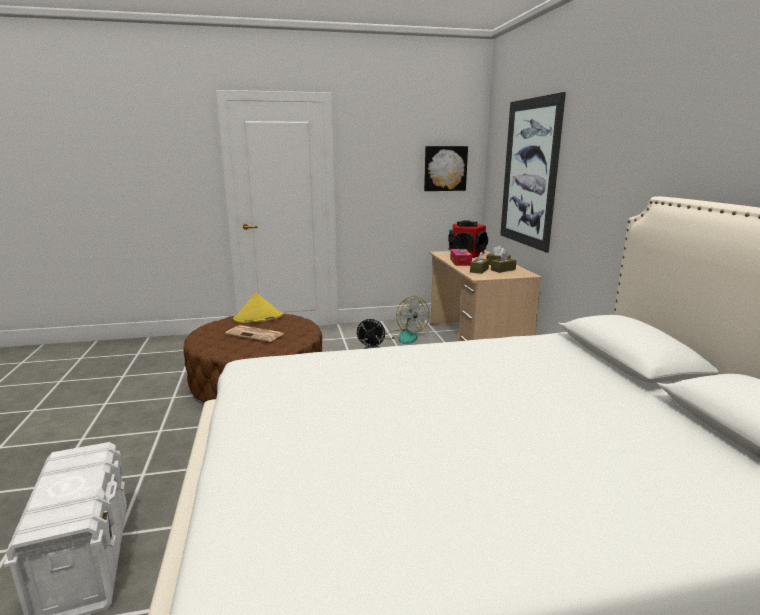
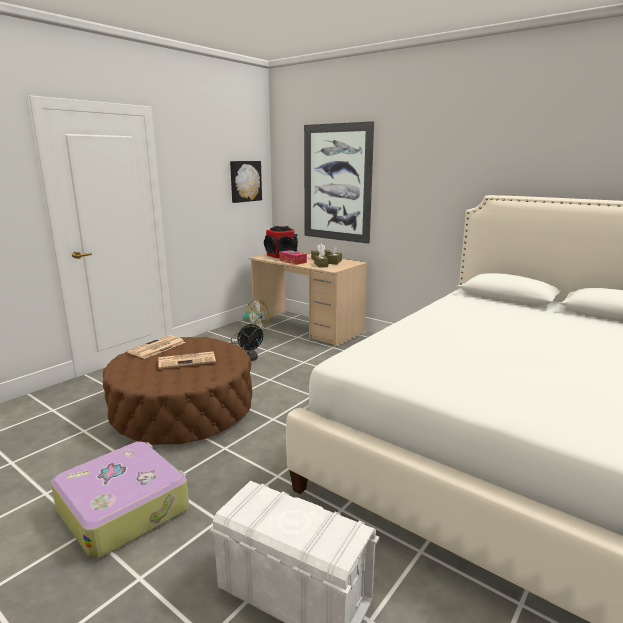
camera: 40 degrees left, 0 degrees up
yellow hat [233,292,283,323] -> newspaper [127,335,185,359]
none -> suitcase [51,442,189,559]

